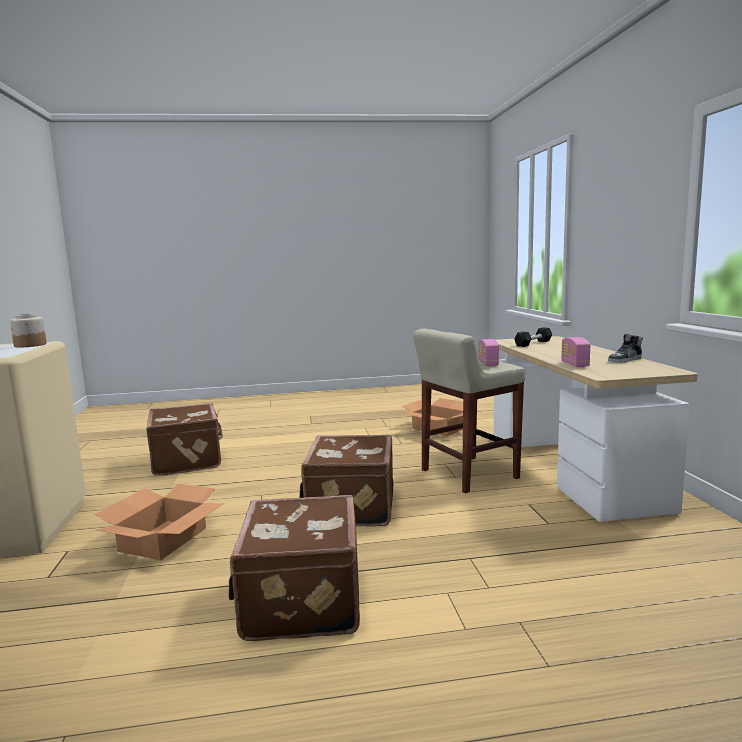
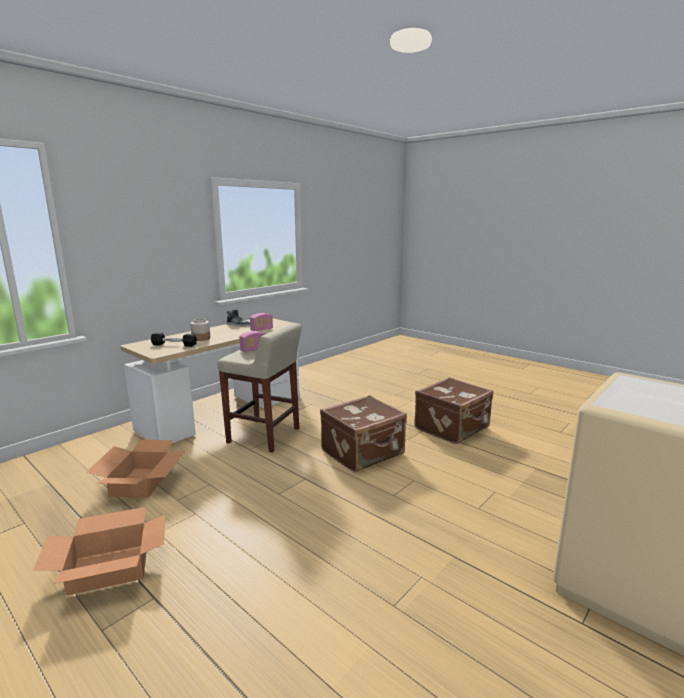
camera: 130 degrees left, 5 degrees up
jar [10,313,47,348] -> jar moved to [190,318,210,341]
cardboard box [94,484,223,560] -> cardboard box moved to [33,507,166,596]
brown suitcase [146,403,223,476] -> none

